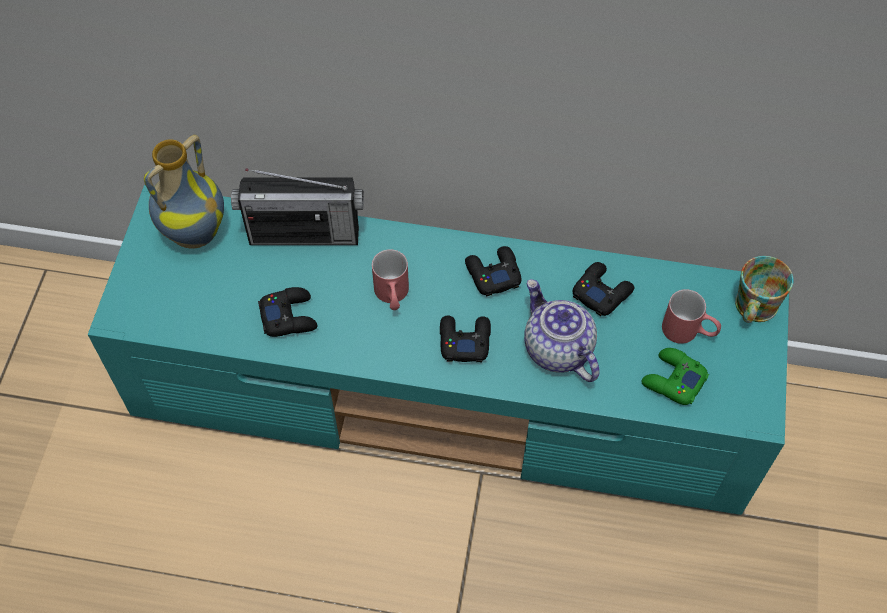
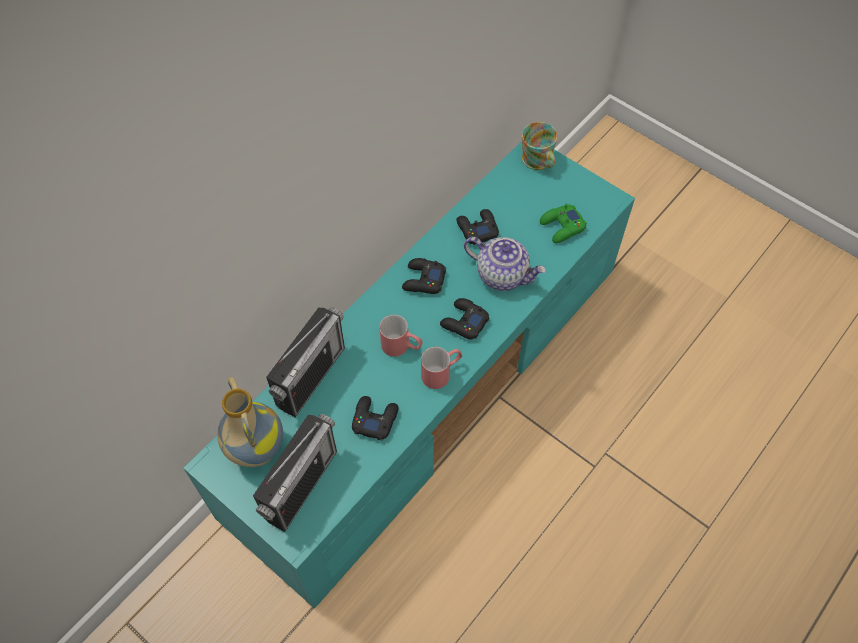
camera: 60 degrees left, 0 degrees up
teapot [524,279,599,382] -> teapot turned 150 degrees counterclockwise [464,237,546,291]
red mug [662,289,721,344] -> red mug moved to [421,347,462,389]
none -> radio [253,414,337,532]

